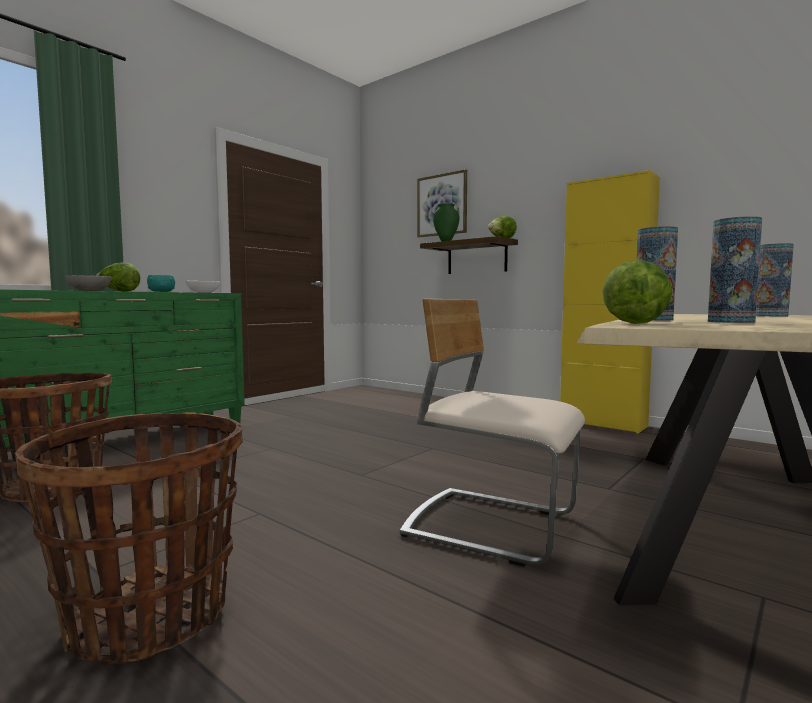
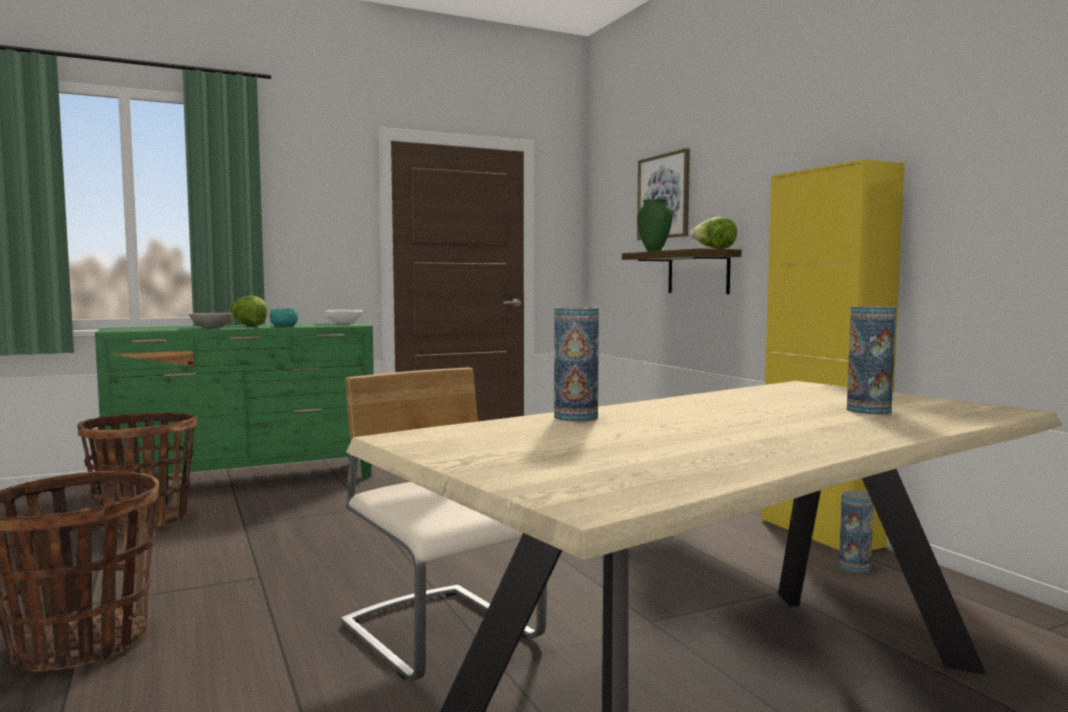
camera: 25 degrees right, 0 degrees up
lettuce [603,260,672,324] -> none
vase [708,216,762,323] -> vase moved to [839,490,874,573]

